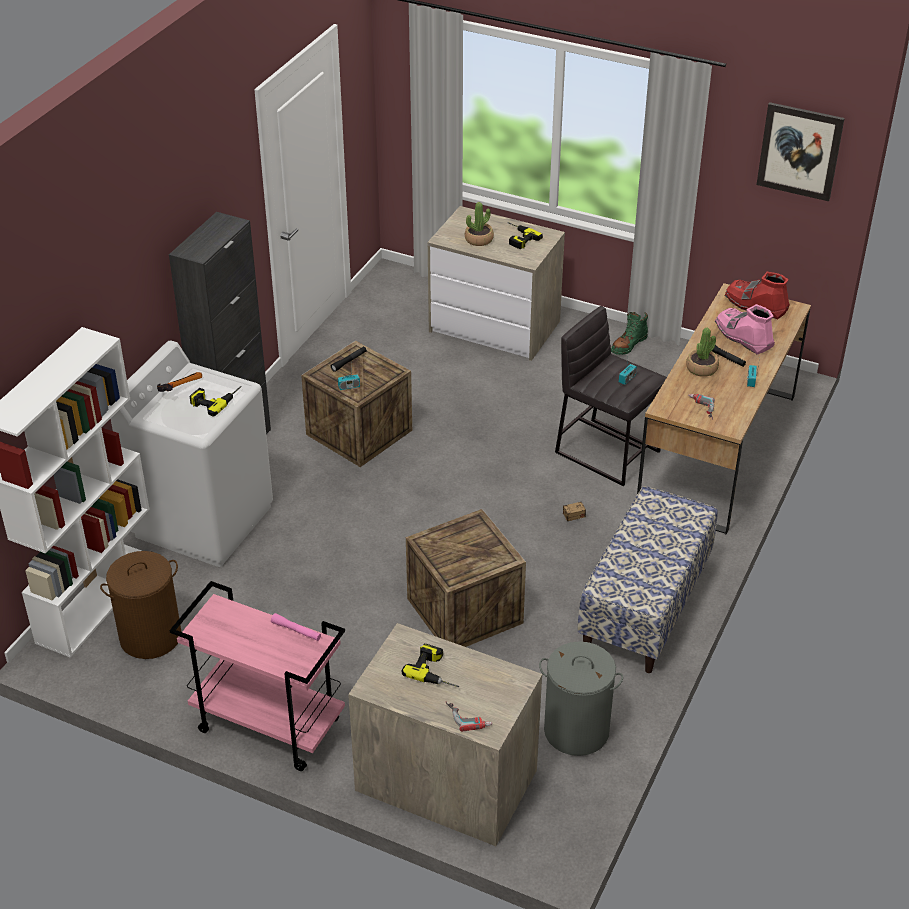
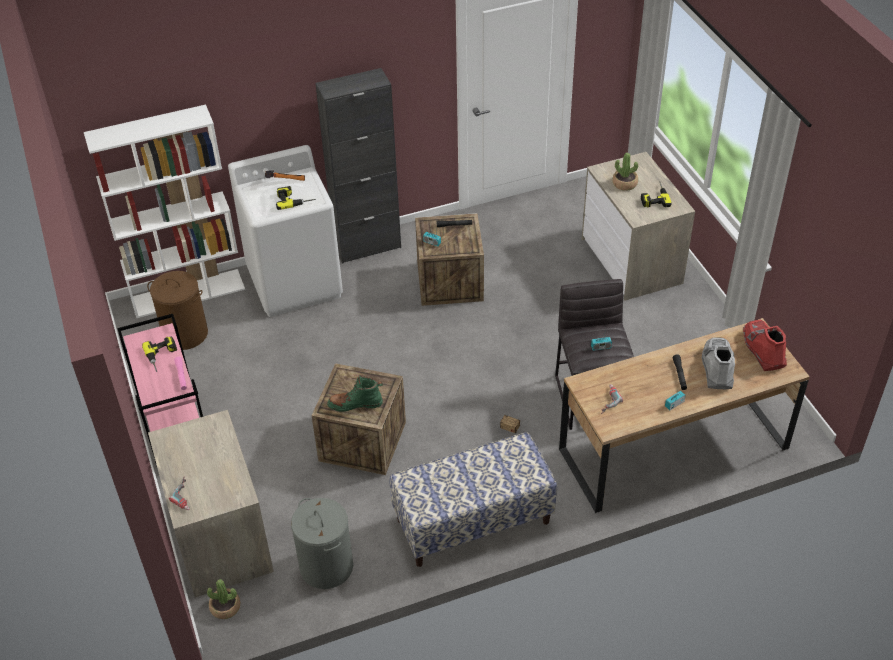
camera: 45 degrees right, 5 degrees up
power drill [402,644,459,687] -> power drill moved to [142,337,177,372]
green boot [611,312,648,355] -> green boot moved to [327,376,383,412]
potted plant [686,328,719,377] -> potted plant moved to [207,579,240,619]
pink boot [715,304,775,355] -> grey boot [702,337,735,389]
picture [757,102,845,201] -> none

